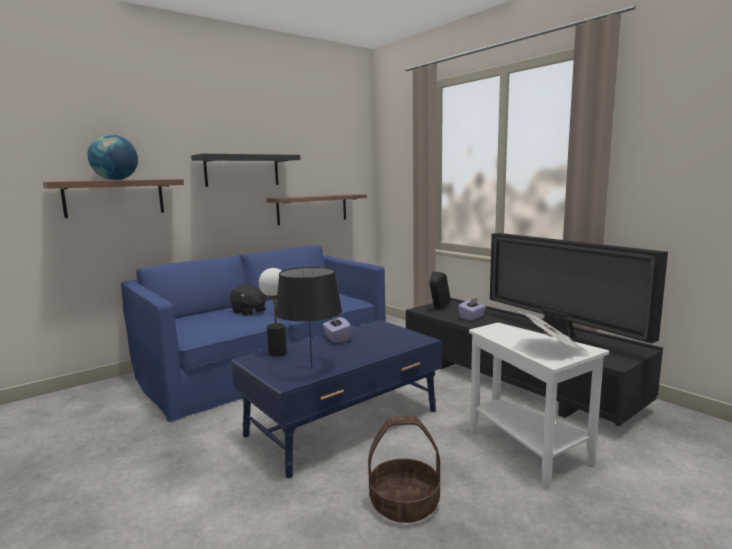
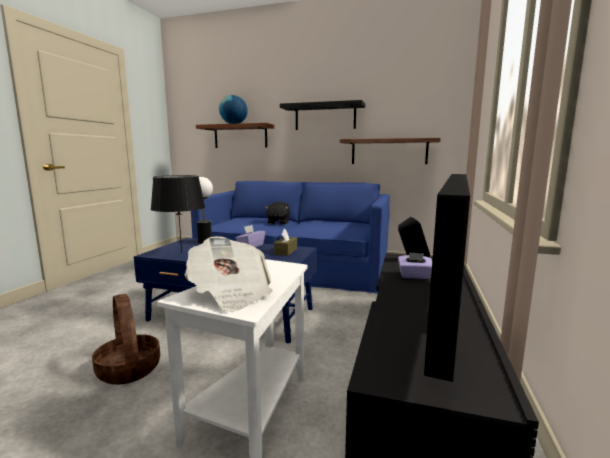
camera: 55 degrees right, 0 degrees up
none -> brown tissue box [274,229,297,256]

